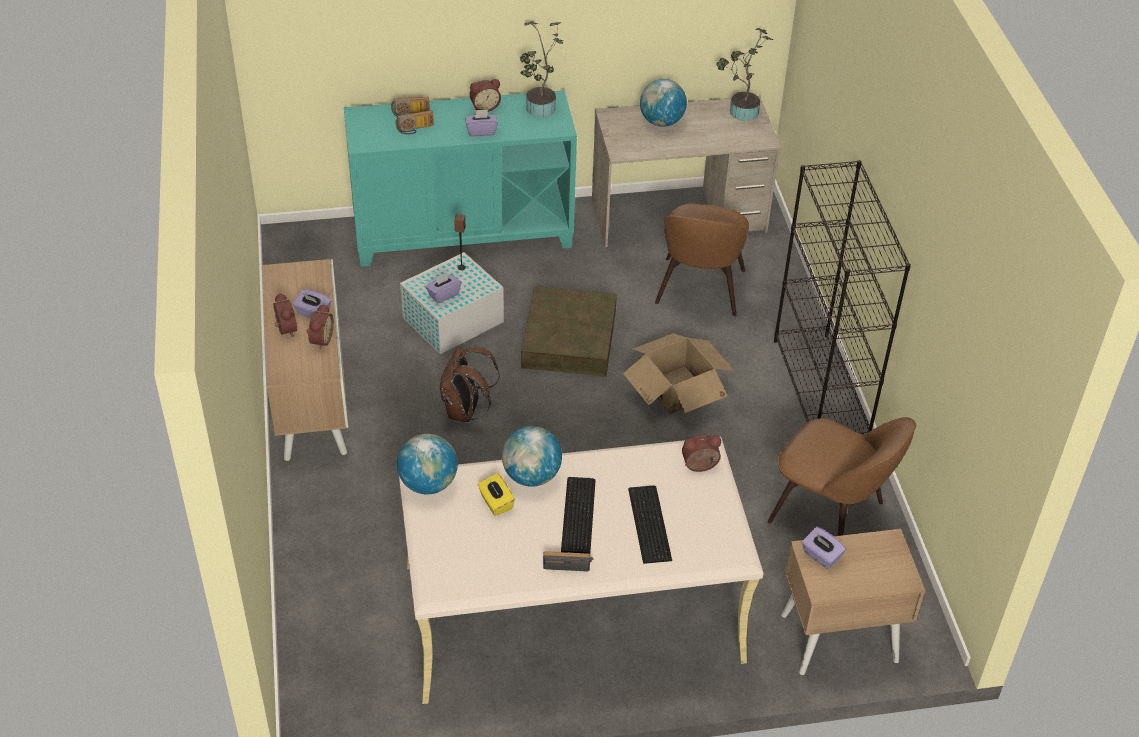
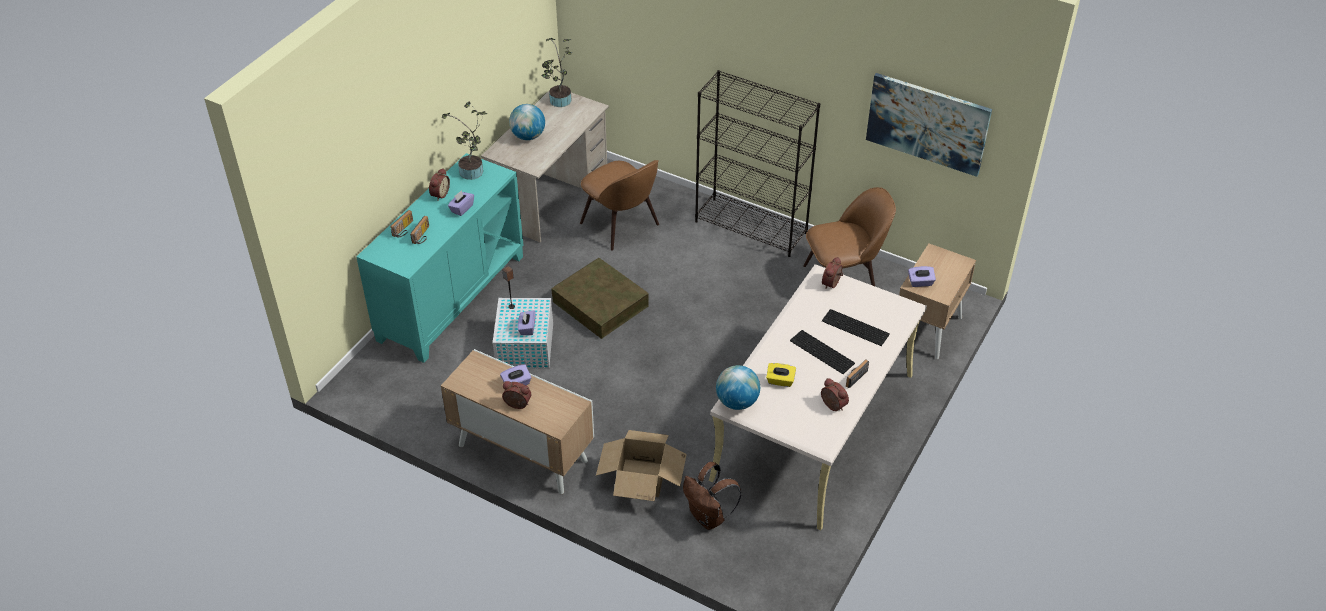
camera: 50 degrees left, 0 degrees up
alarm clock [307,304,334,350] -> alarm clock moved to [821,378,849,411]
brown backpack [440,346,500,422] -> brown backpack moved to [683,462,741,530]
globe [502,426,562,487] -> none
cardboard box [623,333,735,414] -> cardboard box moved to [596,430,687,501]
none -> picture [866,73,992,177]

